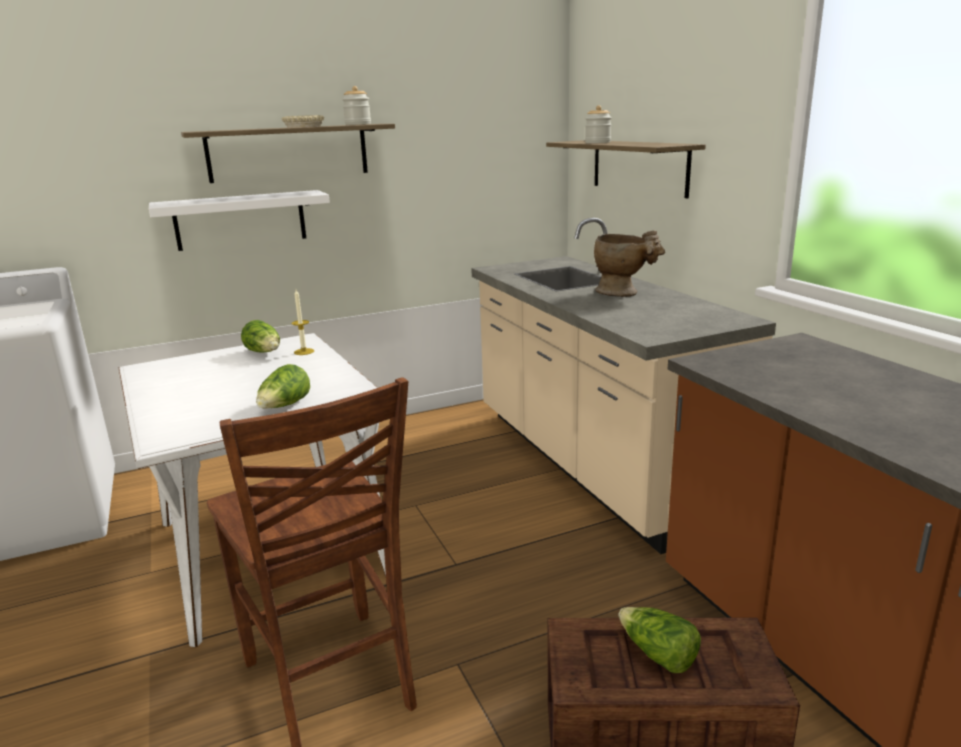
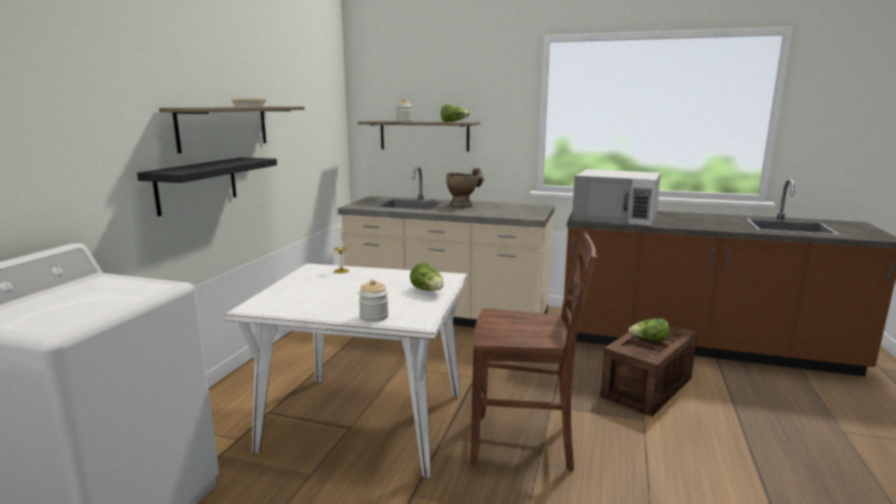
camera: 50 degrees left, 5 degrees down
white shelf [149,190,330,251] -> black shelf [137,157,277,216]
lettuce [241,320,280,353] -> lettuce moved to [441,105,470,122]
jar [342,86,371,125] -> jar moved to [359,279,389,322]
none -> white microwave [572,169,661,226]

